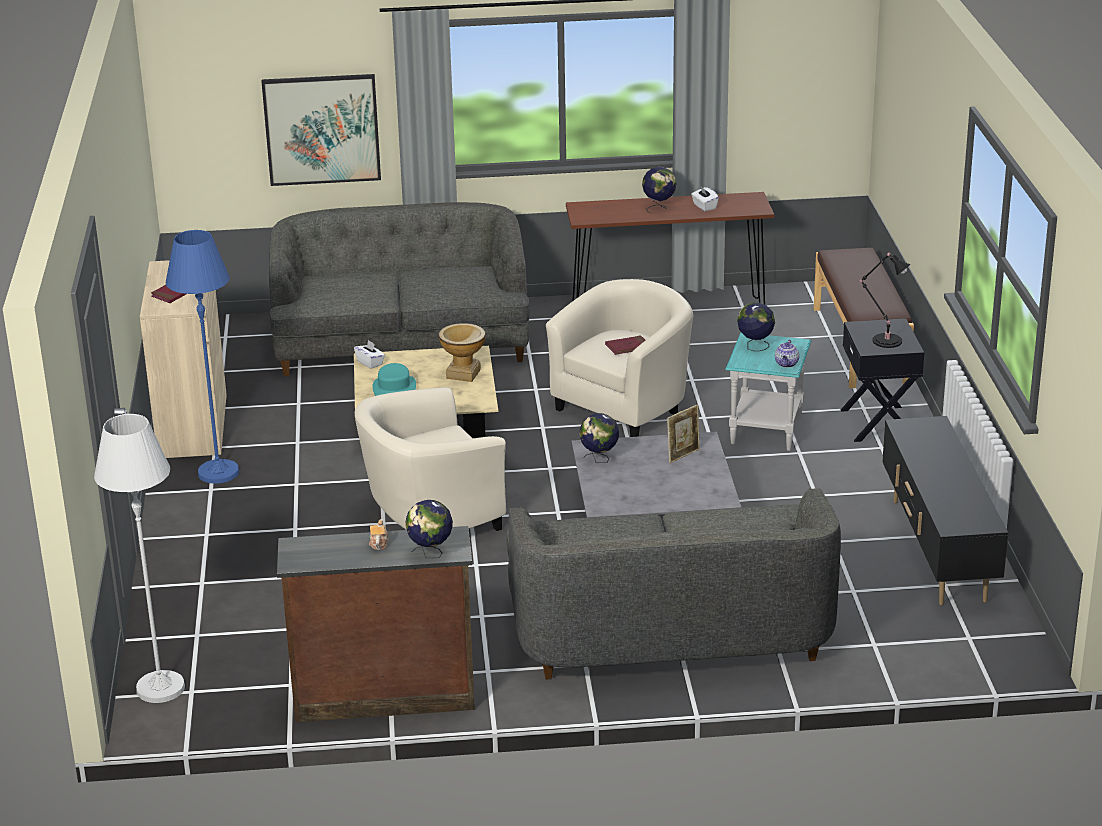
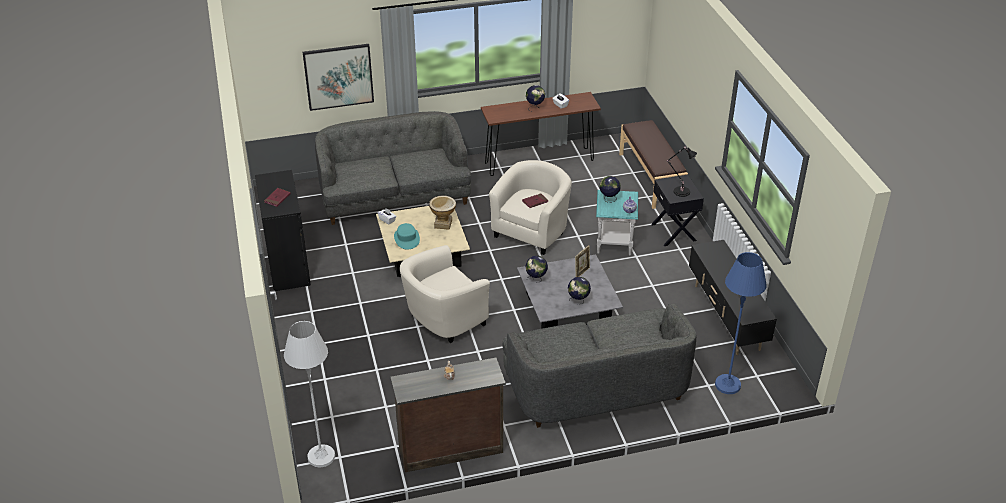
camera: 10 degrees left, 10 degrees up
beige cabinet [140,260,227,458] -> black cabinet [255,170,311,291]
blue floor lamp [165,230,239,484] -> blue floor lamp moved to [715,252,767,394]
globe [405,500,453,558] -> globe moved to [568,277,591,304]

